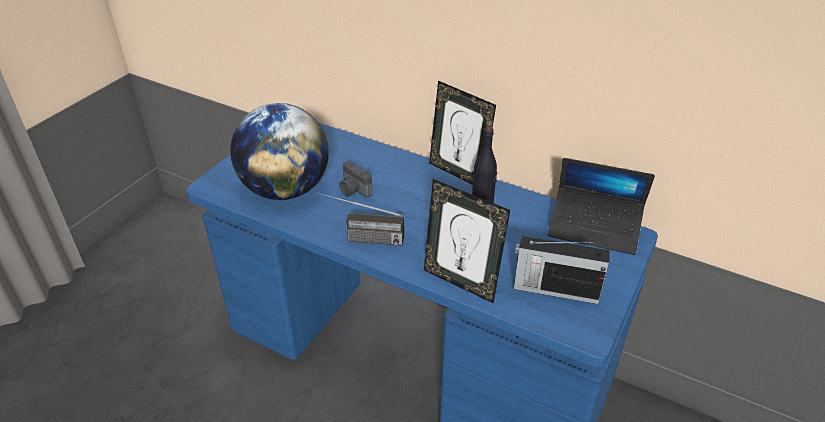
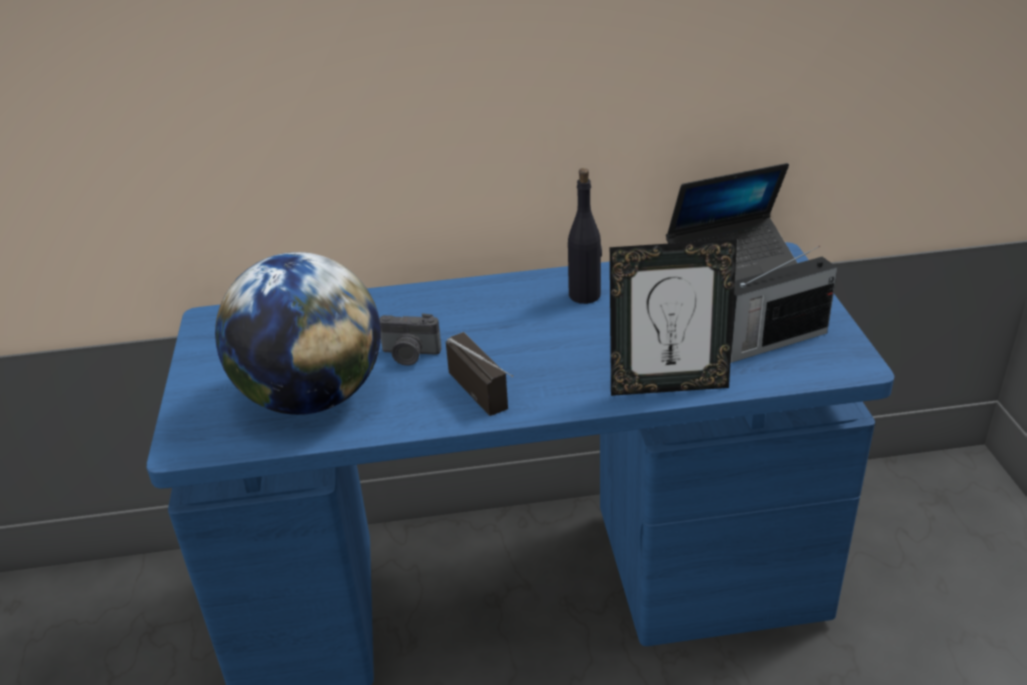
camera: 35 degrees left, 5 degrees down
radio [316,193,404,246] -> radio turned 90 degrees counterclockwise [446,332,513,416]
picture frame [429,81,496,185] -> none

